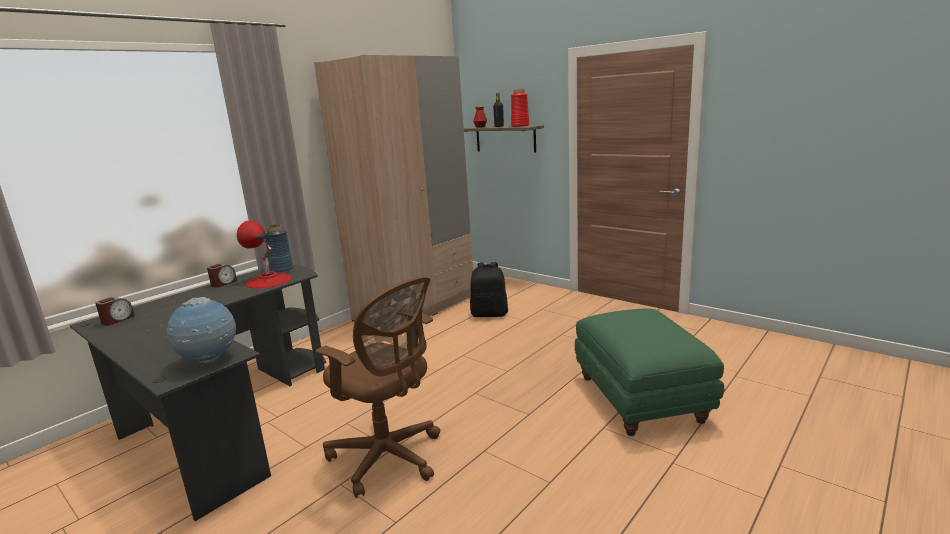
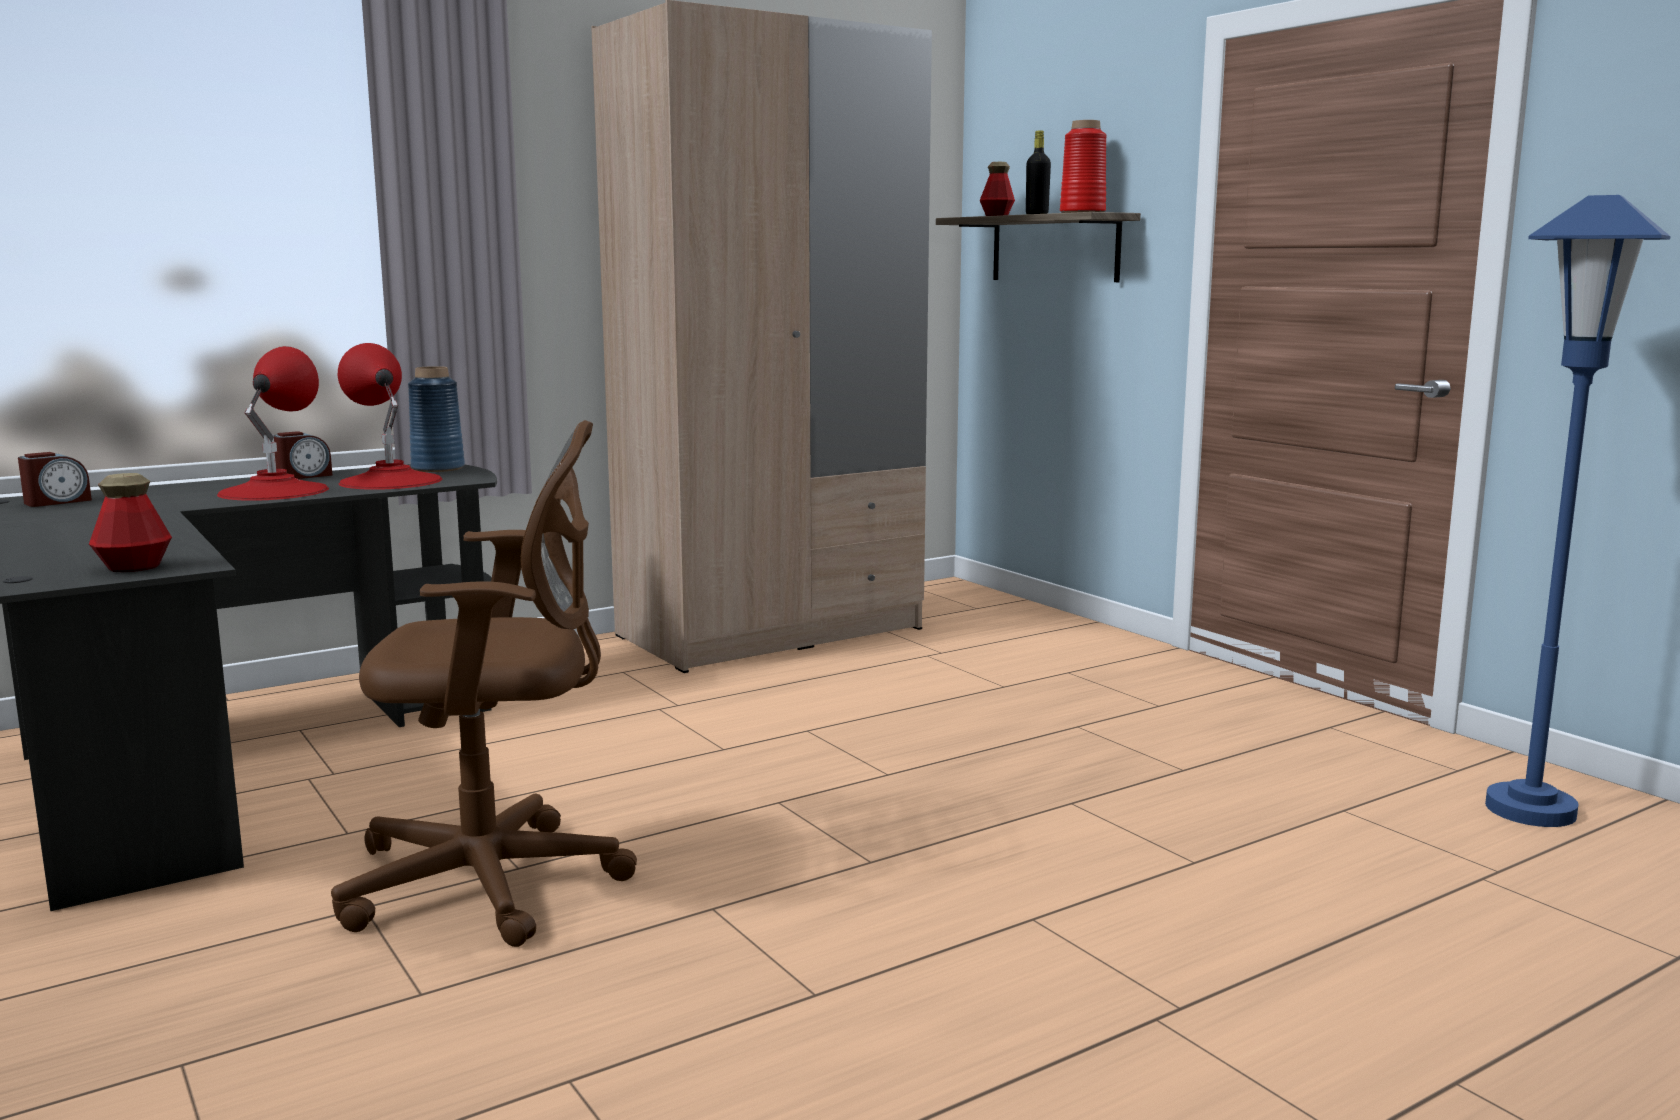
camera: 15 degrees right, 5 degrees down
globe [167,297,236,364] -> bottle [89,473,172,572]
brown office chair [316,276,440,498] -> brown office chair turned 60 degrees counterclockwise [331,420,637,947]
black backpack [470,262,508,317] -> none
green ottoman [575,308,724,436] -> none
none -> red table lamp [217,346,329,501]
none -> blue floor lamp [1485,195,1671,827]

